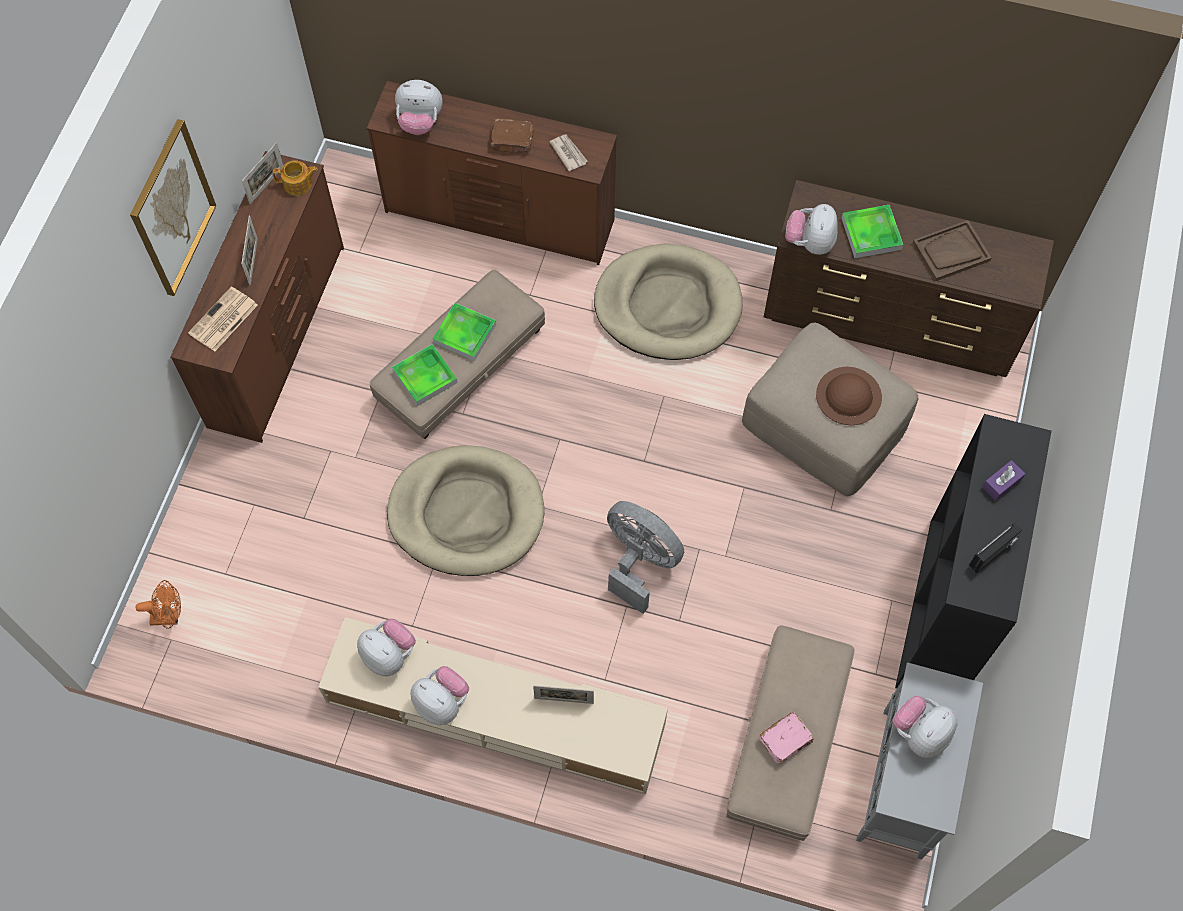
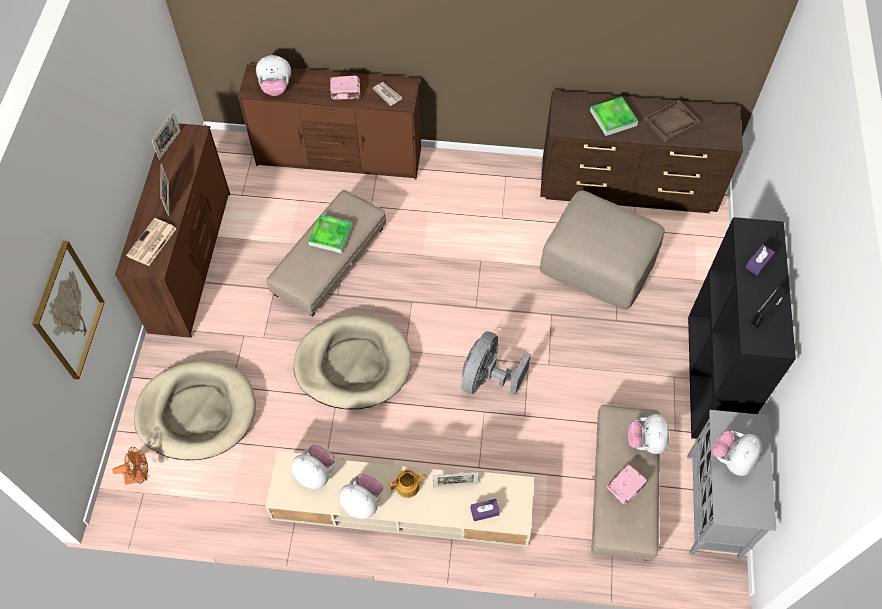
camera: 10 degrees left, 5 degrees down
picture [130,119,216,296] -> picture moved to [32,241,105,379]
teapot [273,161,318,196] -> teapot moved to [390,470,426,498]
tray [392,344,458,406] -> none
brown book [491,118,534,155] -> pink book [330,75,360,100]
beige dog bed [594,243,743,360] -> beige dog bed moved to [134,360,256,460]
grey fan [607,501,684,614] -> grey fan turned 90 degrees counterclockwise [461,331,531,395]
plush toy [785,204,838,255] -> plush toy moved to [627,414,669,454]
brown hat [816,367,882,425] -> none
none -> purple tissue box [470,499,500,521]

